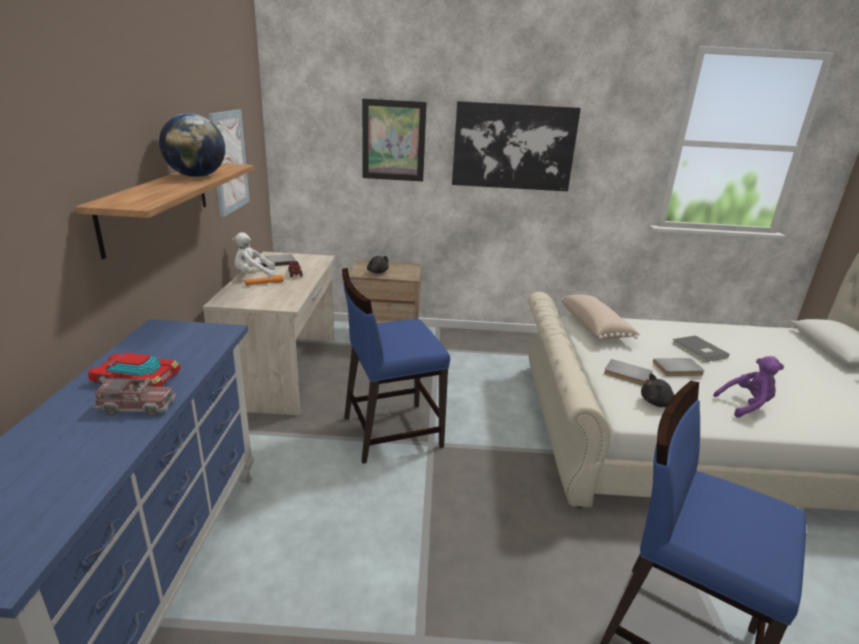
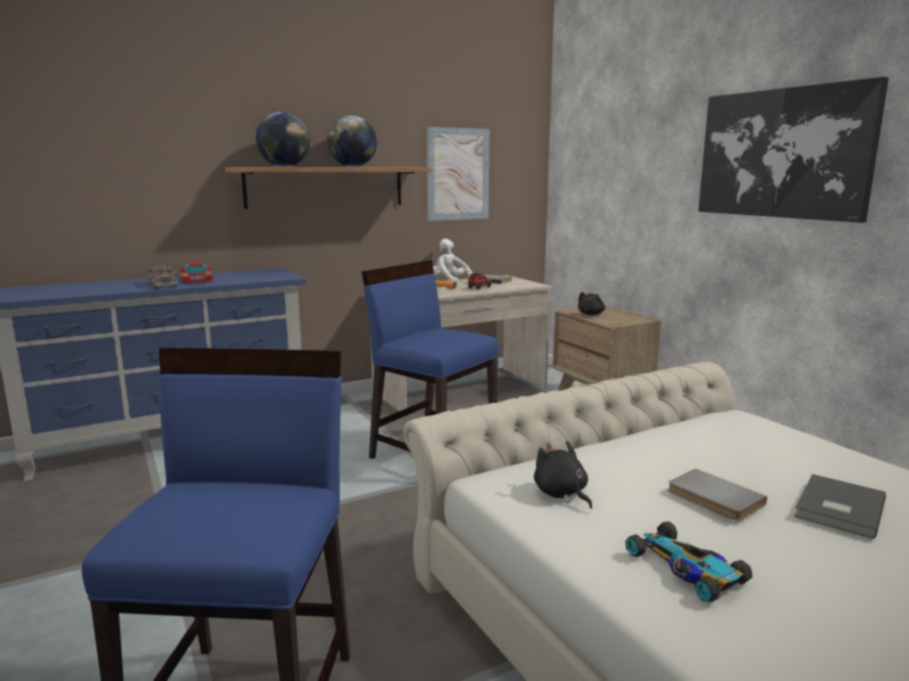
camera: 60 degrees right, 10 degrees down
picture [362,99,427,181] -> none
beige pillow [561,294,640,340] -> none
grey book [604,359,653,386] -> none
purple plush toy [713,356,784,418] -> toy car [625,521,753,602]
none -> globe [256,112,310,167]

